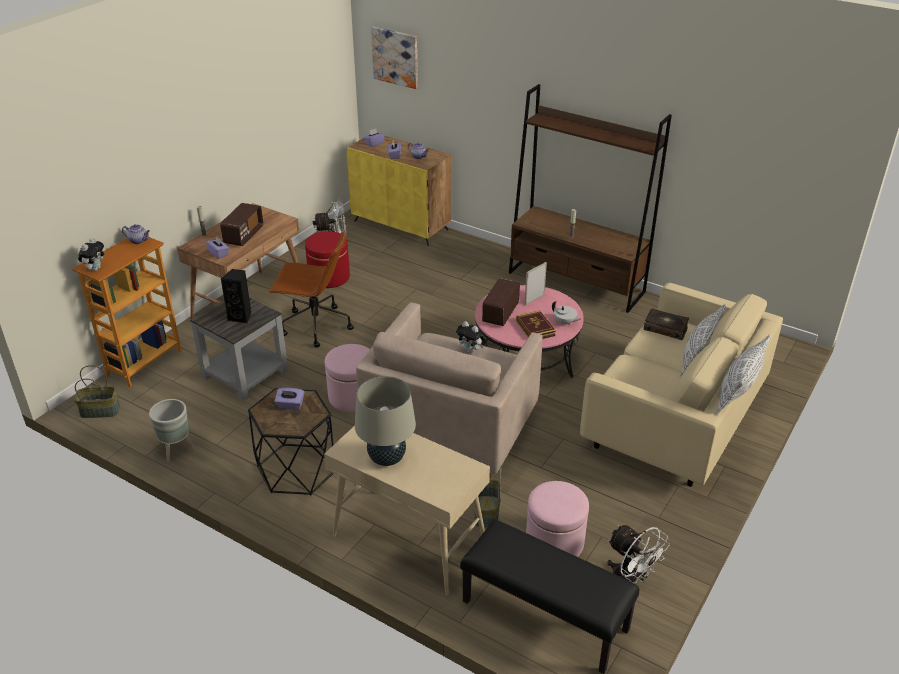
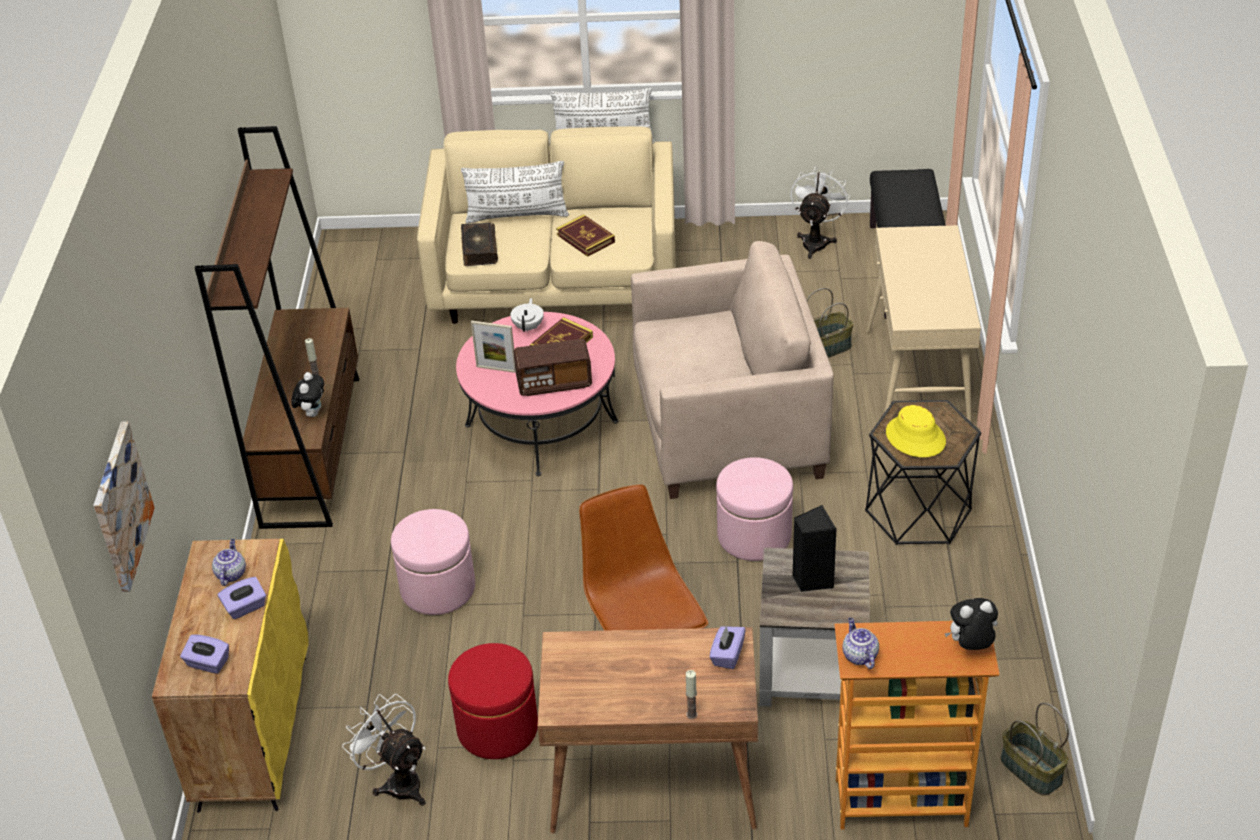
camera: 120 degrees left, 5 degrees up
grey planter [149,399,194,462] -> none
radio [220,203,263,246] -> none
purple tissue box [275,388,304,410] -> yellow hat [886,405,946,458]
beige table lamp [355,376,416,466] -> none
plush toy [456,321,485,353] -> plush toy moved to [291,372,324,417]
pink ottoman [526,481,589,557] -> pink ottoman moved to [391,509,475,615]
none -> book [556,214,615,257]

